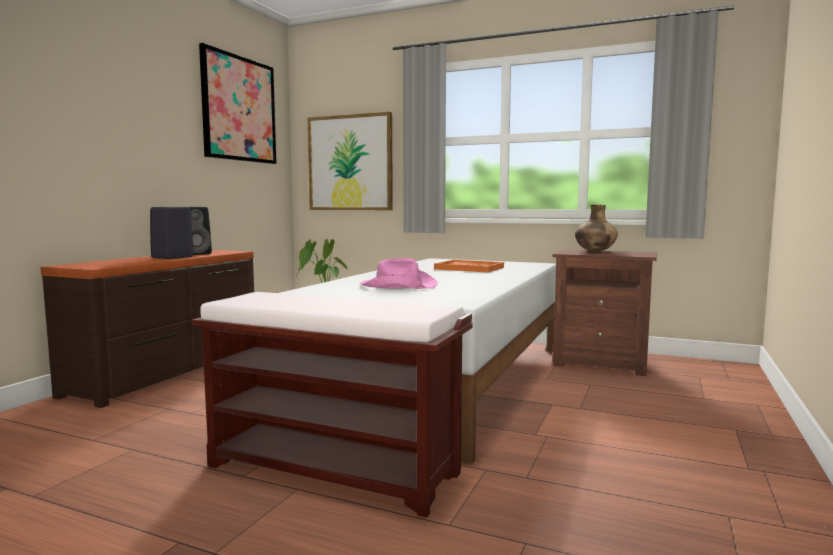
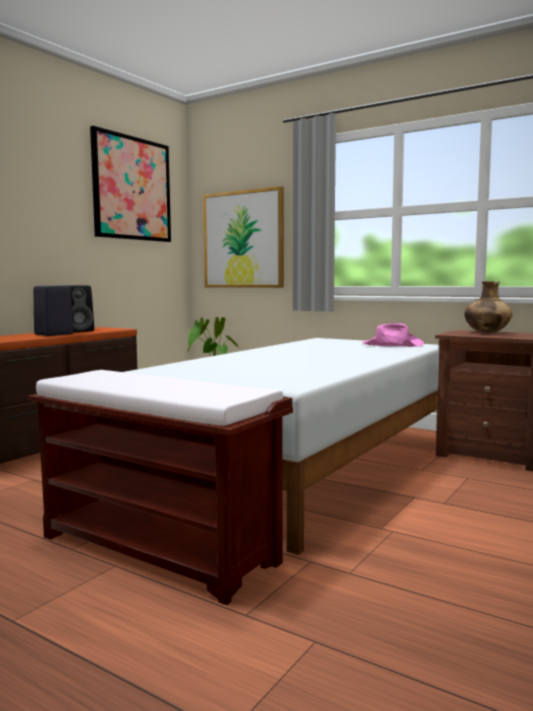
camera: 10 degrees right, 0 degrees up
pink hat [360,258,438,289] -> pink hat moved to [362,323,424,347]
orange tray [434,260,504,273] -> none

